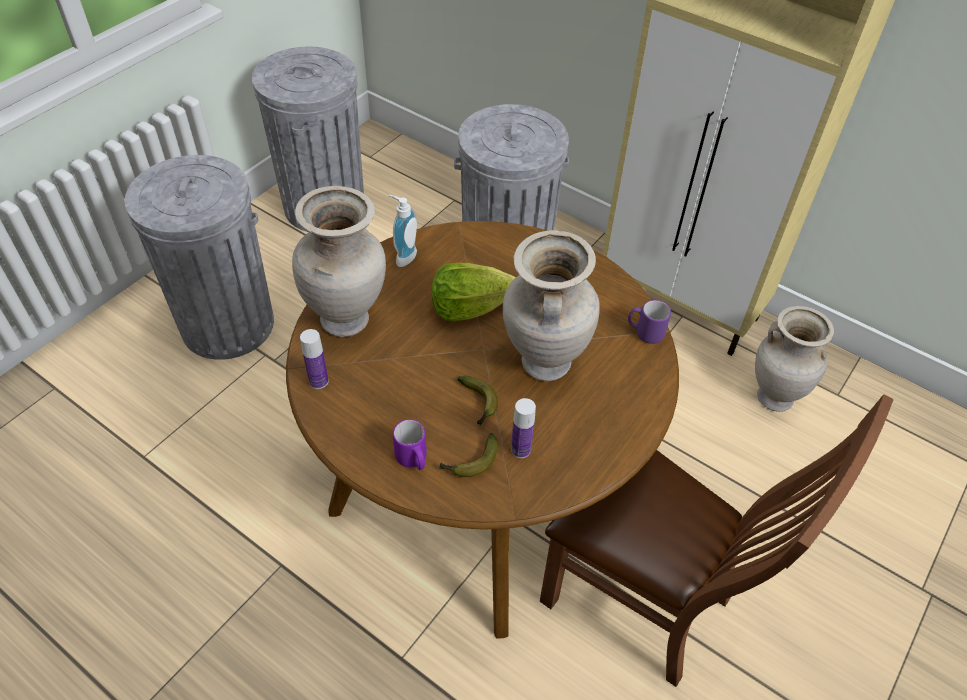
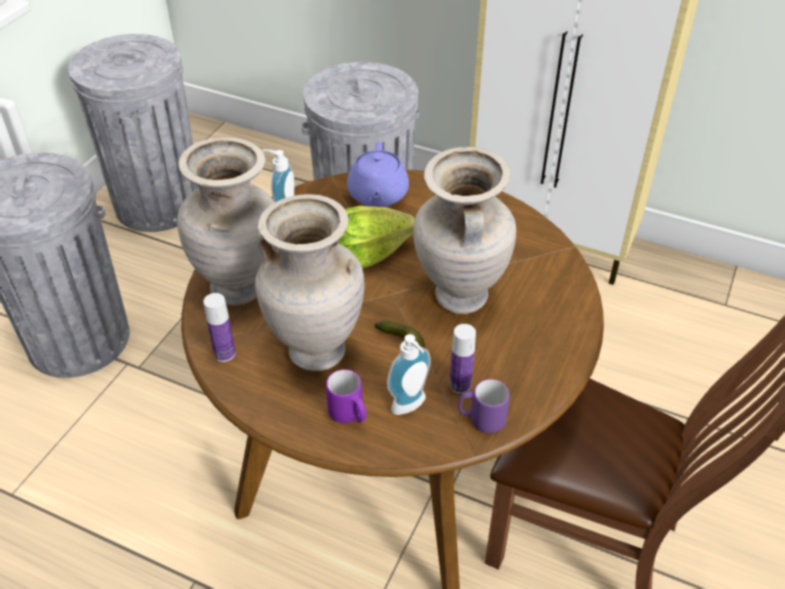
camera: 10 degrees left, 5 degrees down
banana [440,433,497,477] -> soap dispenser [387,334,431,415]
purple mug [628,300,671,344] -> purple mug moved to [458,379,510,433]
beige vase [755,306,834,412] -> beige vase moved to [255,194,365,371]
none -> purple teapot [347,142,409,207]

